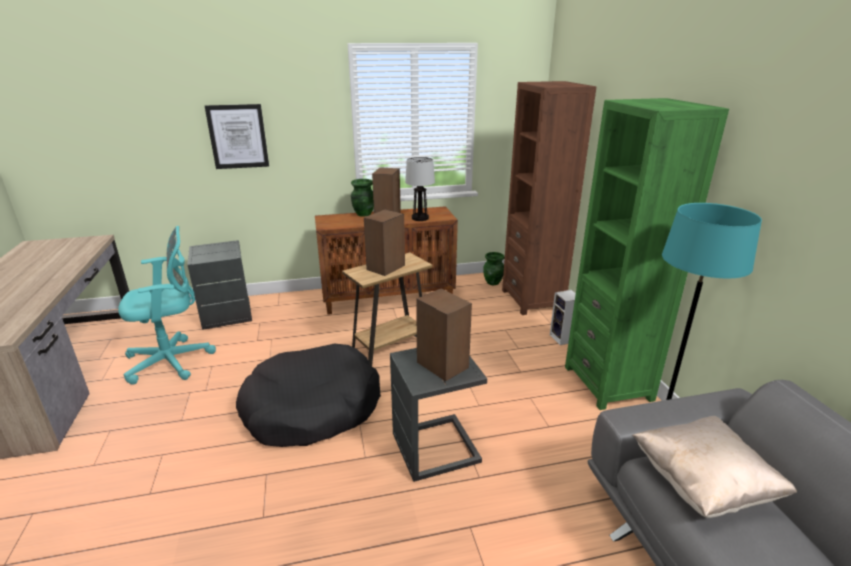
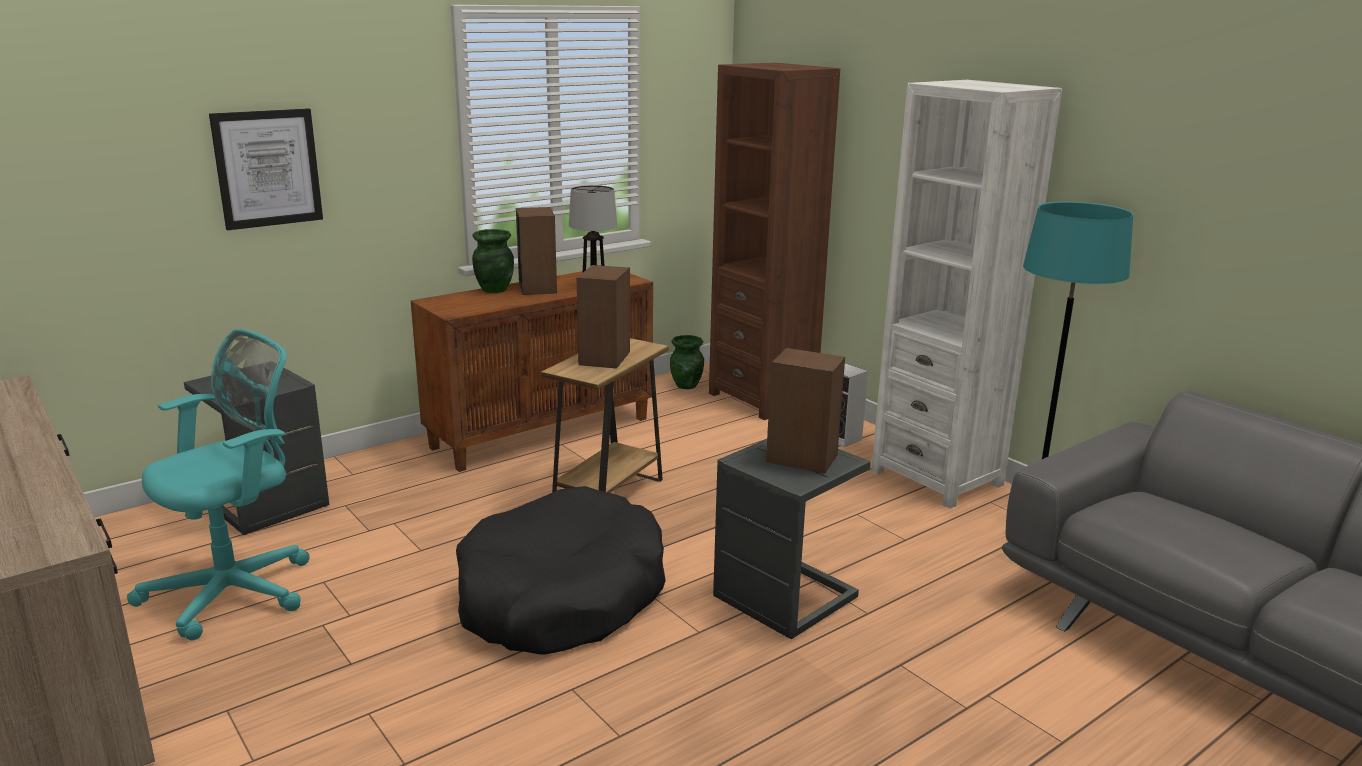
camera: 25 degrees left, 5 degrees down
green bookcase [565,98,729,410] -> white bookcase [871,80,1062,509]
beige pillow [632,416,797,518] -> none

